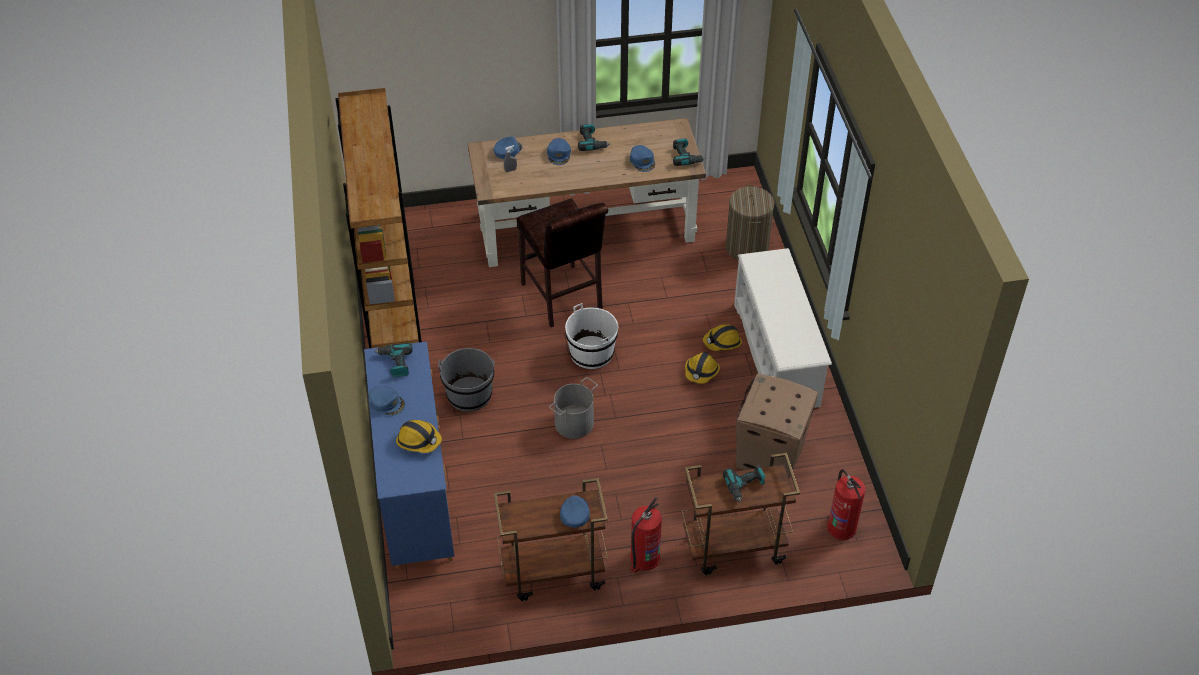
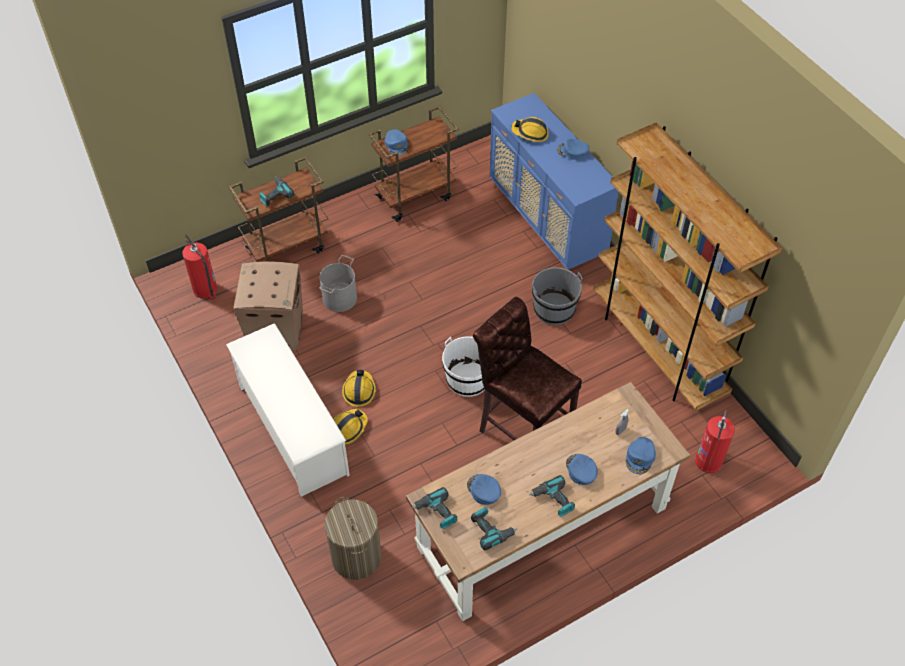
camera: 160 degrees right, 5 degrees up
power drill [374,343,413,377] -> power drill moved to [471,507,517,550]
grey bucket [549,377,598,439] -> grey bucket moved to [319,255,357,312]
fire extinguisher [630,497,662,572] -> fire extinguisher moved to [695,410,735,473]

